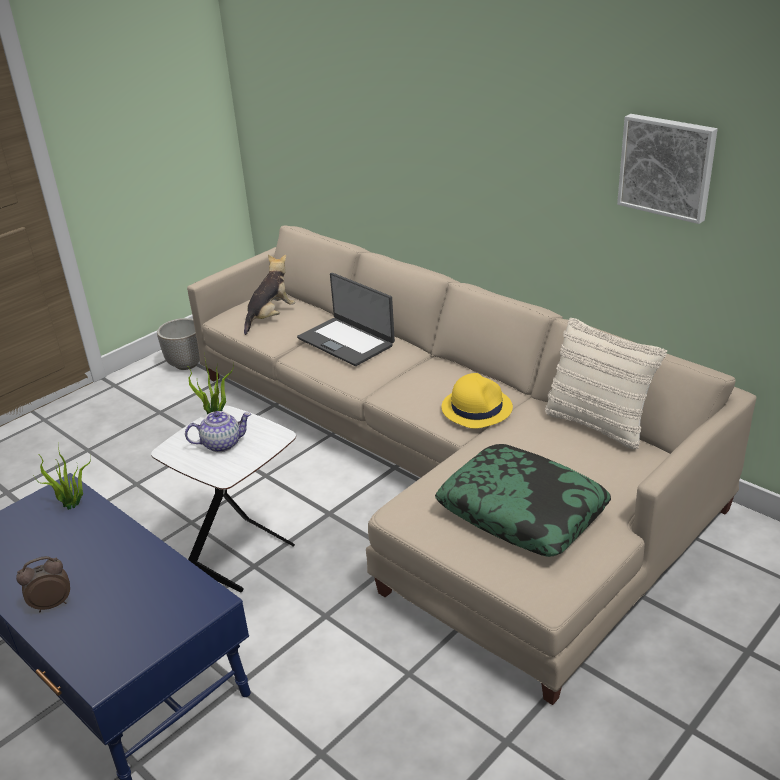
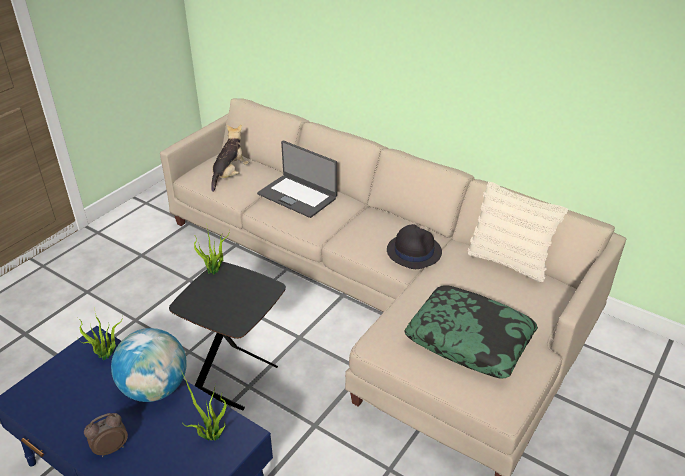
camera: 10 degrees left, 5 degrees up
white side table [151,405,296,592] -> black side table [169,262,286,410]
planter [157,318,200,370] -> none
teapot [185,411,251,452] -> none
yellow hat [441,373,513,429] -> black hat [387,224,442,269]
picture [617,114,718,224] -> none
none -> globe [111,328,187,402]
none -> potted plant [181,371,227,441]

